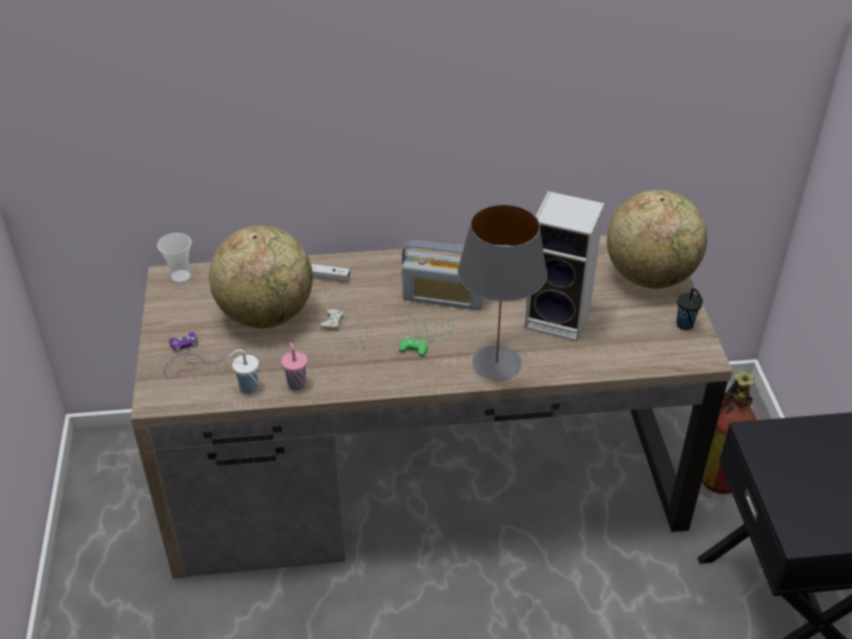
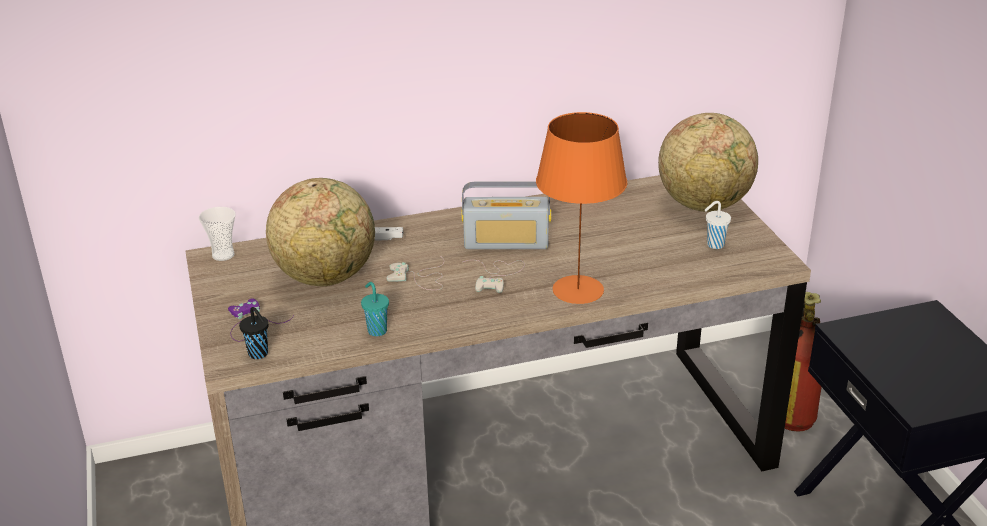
camera: 10 degrees left, 10 degrees down
white cup [228,349,259,394] -> white cup moved to [705,201,731,249]
pink cup [281,343,308,391] -> turquoise cup [361,282,389,336]
green game controller [396,314,454,357] -> white game controller [463,260,525,293]
grey table lamp [457,204,547,380] -> orange table lamp [536,112,627,304]
speaker [525,191,605,342] -> none
black cup [676,288,703,330] -> black cup moved to [239,307,268,359]

